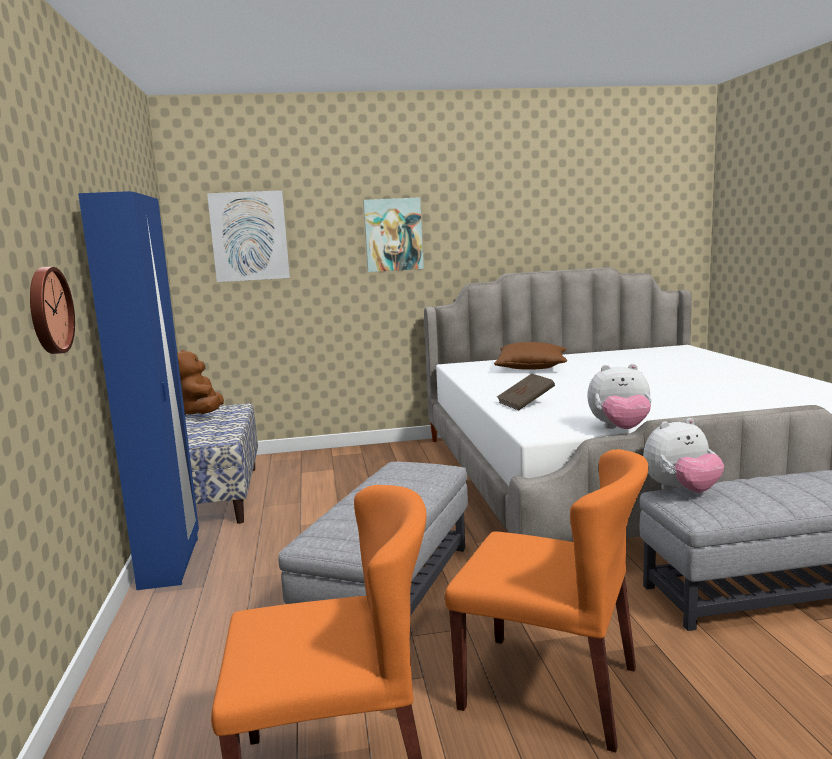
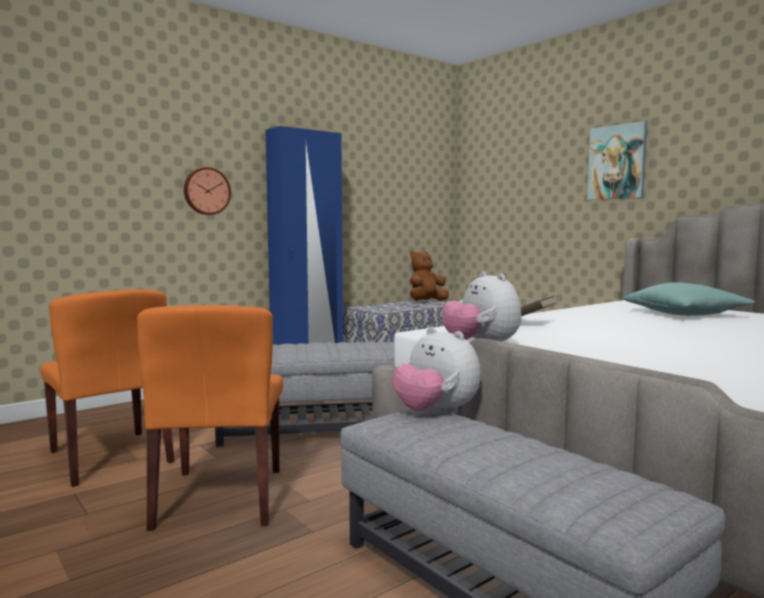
camera: 60 degrees right, 5 degrees down
picture [207,190,290,282] -> none
brown pillow [494,342,567,370] -> turquoise pillow [623,282,755,316]

